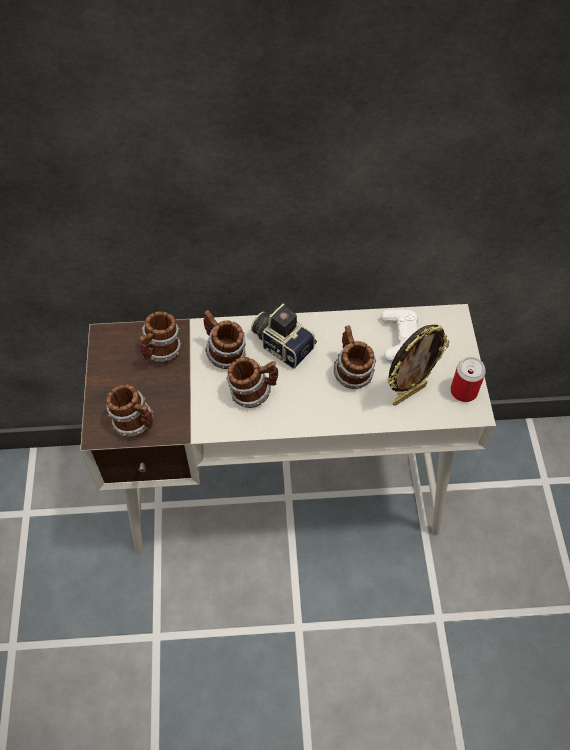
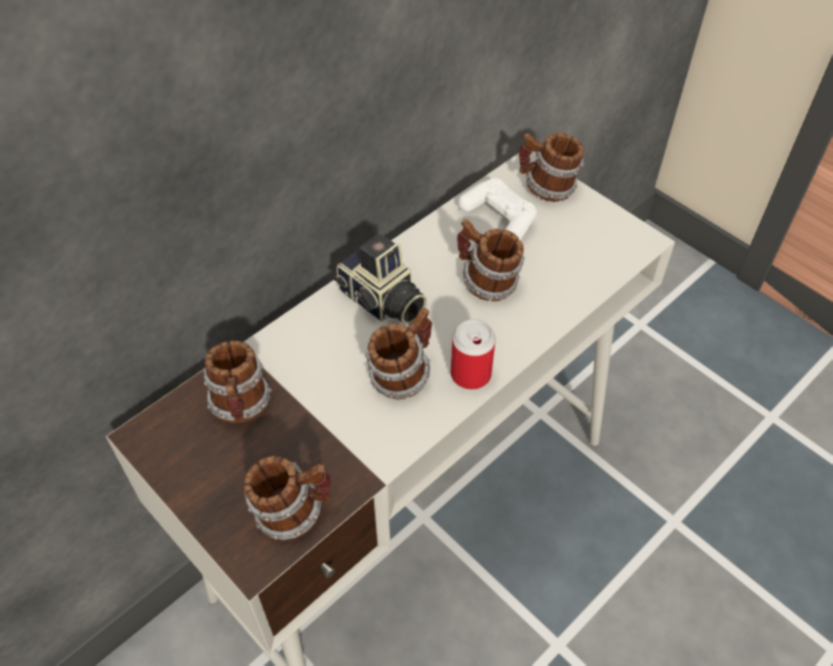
camera: 40 degrees left, 5 degrees down
mug [203,310,246,369] -> mug moved to [519,133,584,202]
camera [251,303,317,369] -> camera turned 135 degrees counterclockwise [334,234,427,325]
picture frame [387,325,450,406] -> none
can [450,357,486,402] -> can moved to [451,319,496,390]

